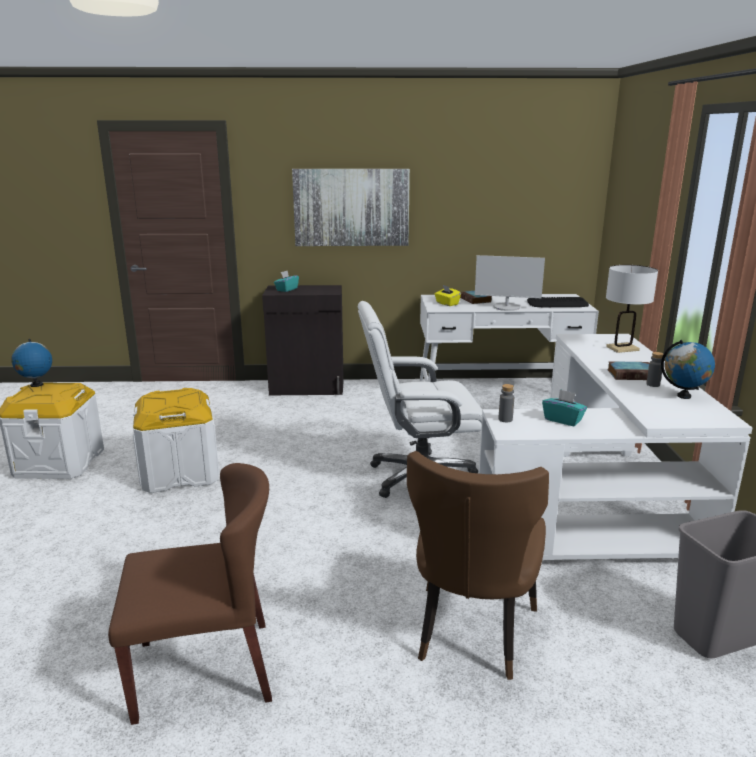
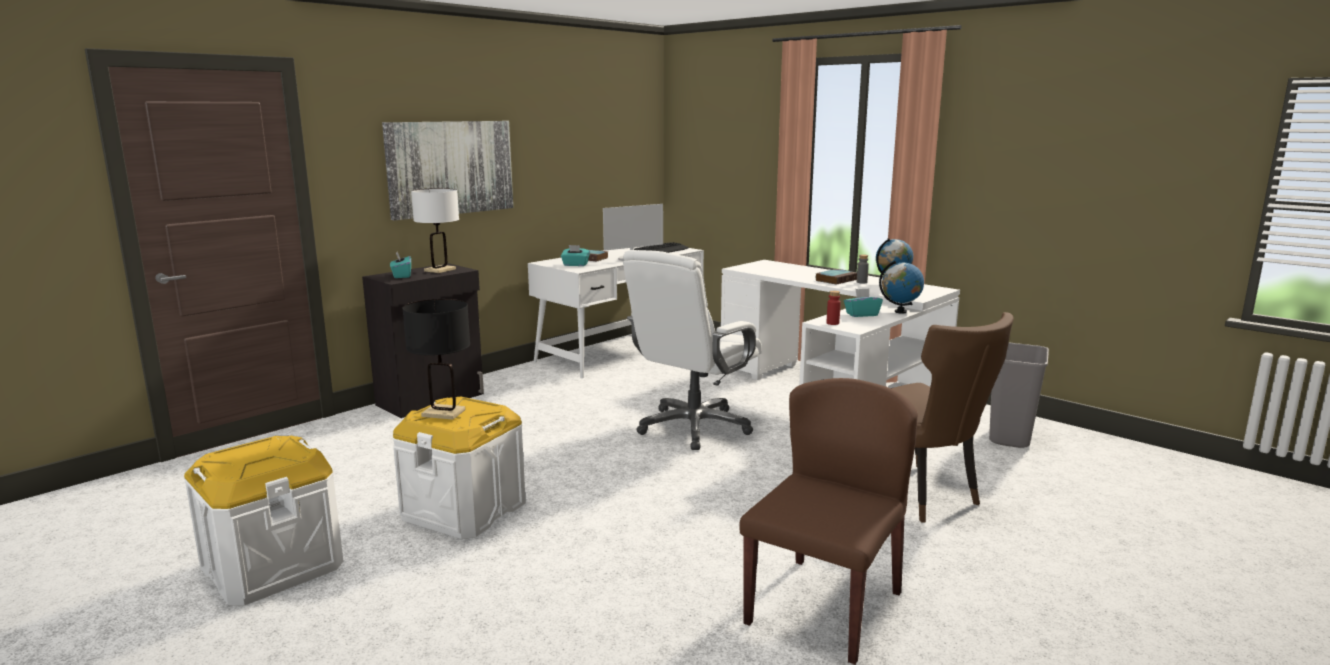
camera: 45 degrees left, 5 degrees down
globe [11,339,52,387] -> globe moved to [879,261,924,314]
yellow tissue box [435,285,461,306] -> turquoise tissue box [561,245,590,266]
grey bottle [498,384,514,422] -> red bottle [827,291,841,325]
white table lamp [606,265,658,353] -> white table lamp moved to [411,188,459,273]
none -> black table lamp [402,299,470,420]

